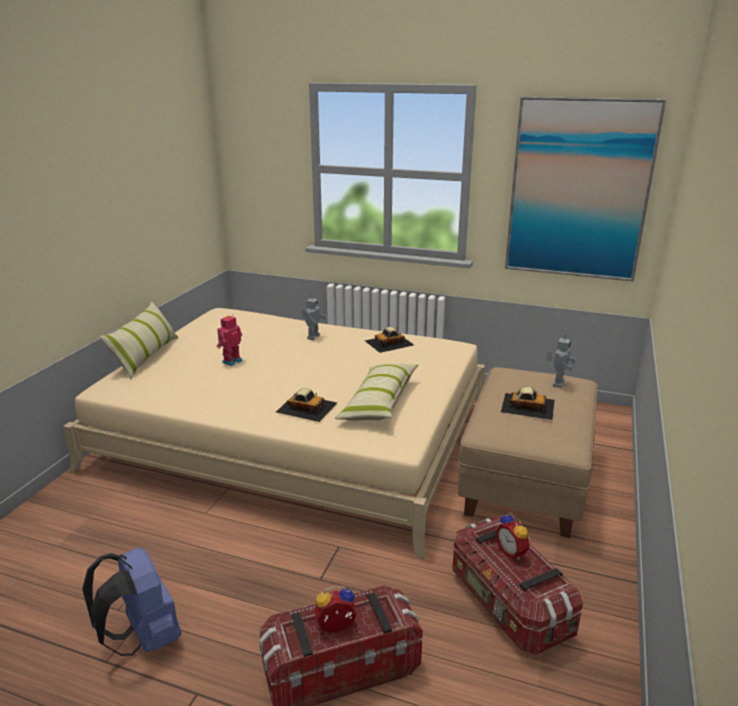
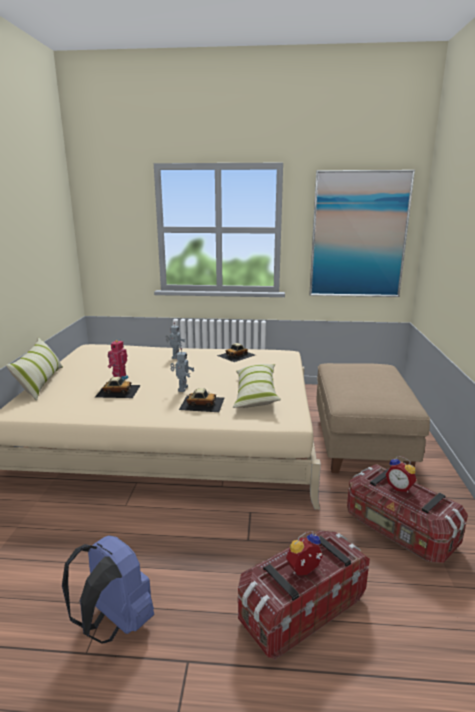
camera: 15 degrees left, 5 degrees down
toy car [501,387,555,420] -> toy car moved to [95,377,141,398]
toy robot [547,334,576,388] -> toy robot moved to [170,348,194,392]

